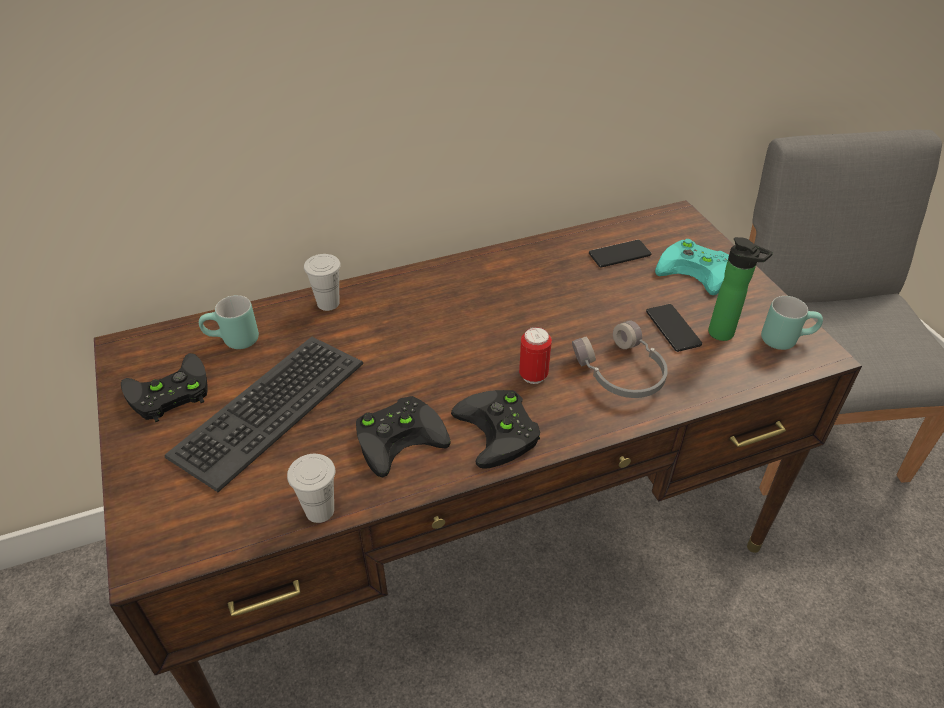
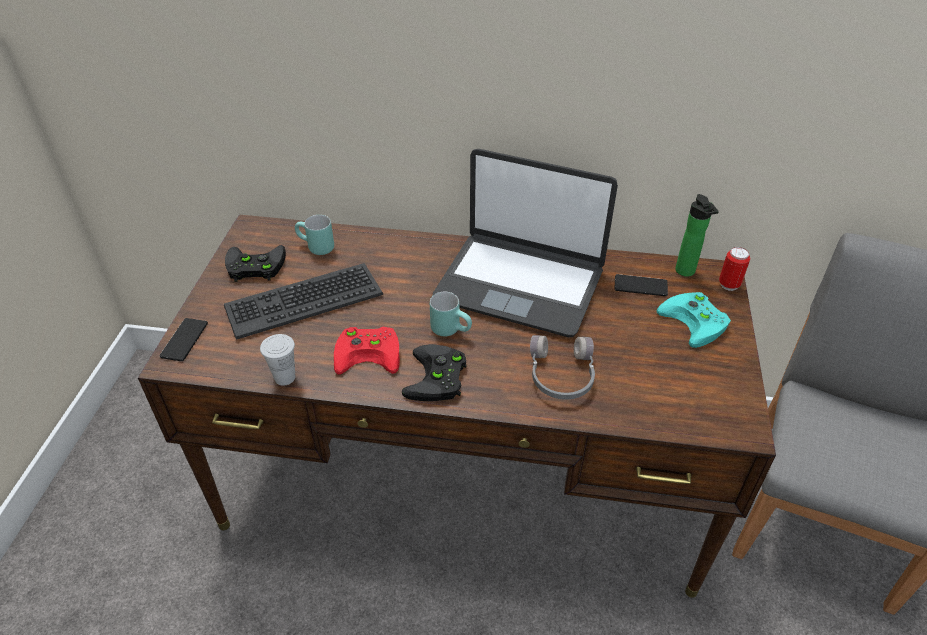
camera: 30 degrees right, 0 degrees up
white cup [304,254,341,311] -> none
black game controller [356,396,451,478] -> red game controller [334,327,400,374]
can [519,327,552,384] -> can moved to [719,247,750,291]
phone [646,304,702,352] -> phone moved to [160,318,208,361]
bottle [708,237,773,341] -> bottle moved to [675,194,719,277]
turquoise mug [761,296,823,350] -> turquoise mug moved to [430,292,472,336]
none -> laptop [433,149,618,337]

